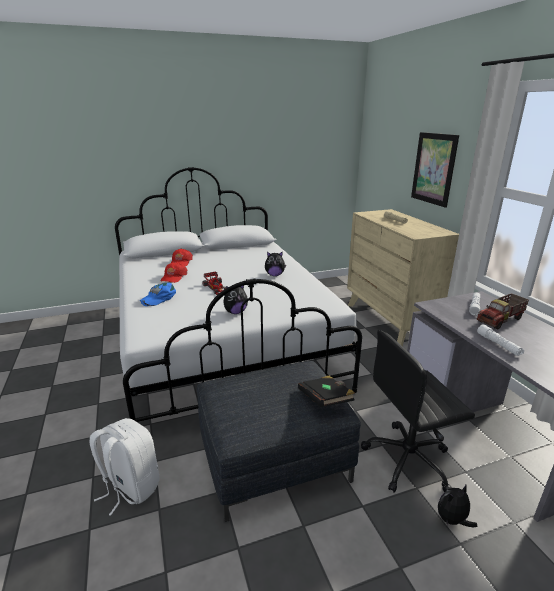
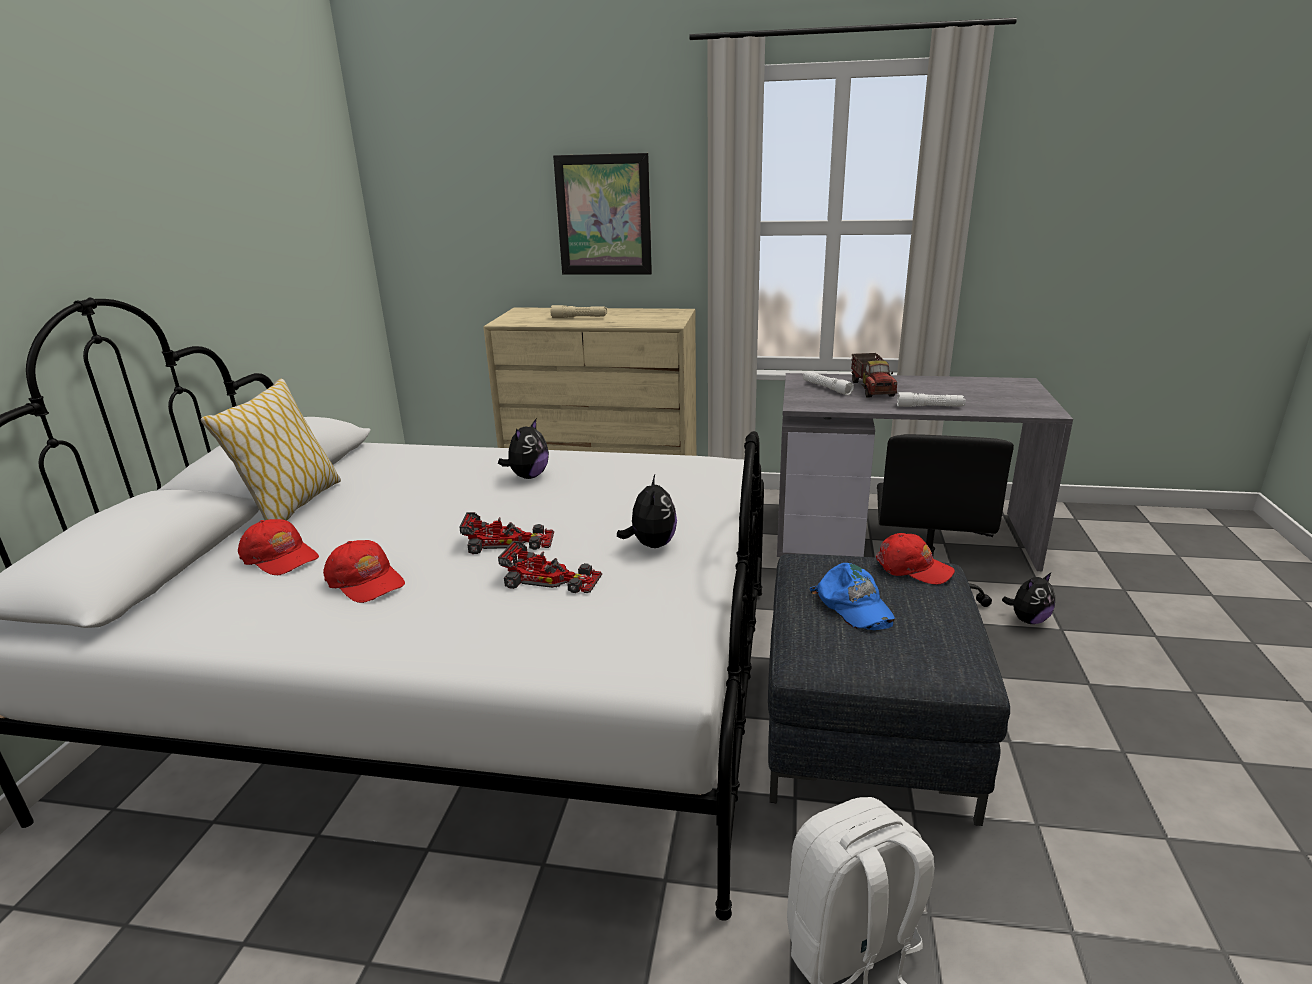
camera: 60 degrees left, 0 degrees up
blue cap [140,283,176,306] -> blue cap moved to [810,563,895,630]
black book [298,376,355,407] -> red cap [876,533,955,585]
plush toy [438,485,478,527] -> plush toy turned 120 degrees counterclockwise [1002,572,1055,624]
none -> pillow [201,378,341,521]
none -> toy car [498,541,602,593]

